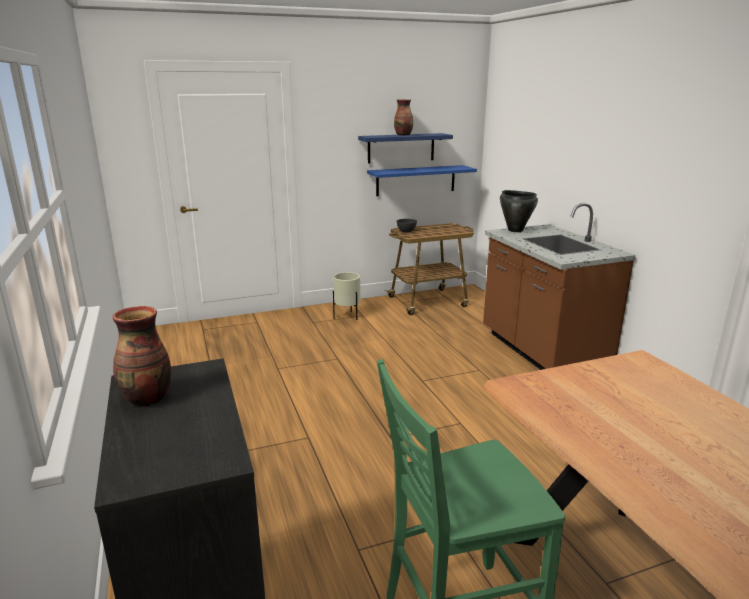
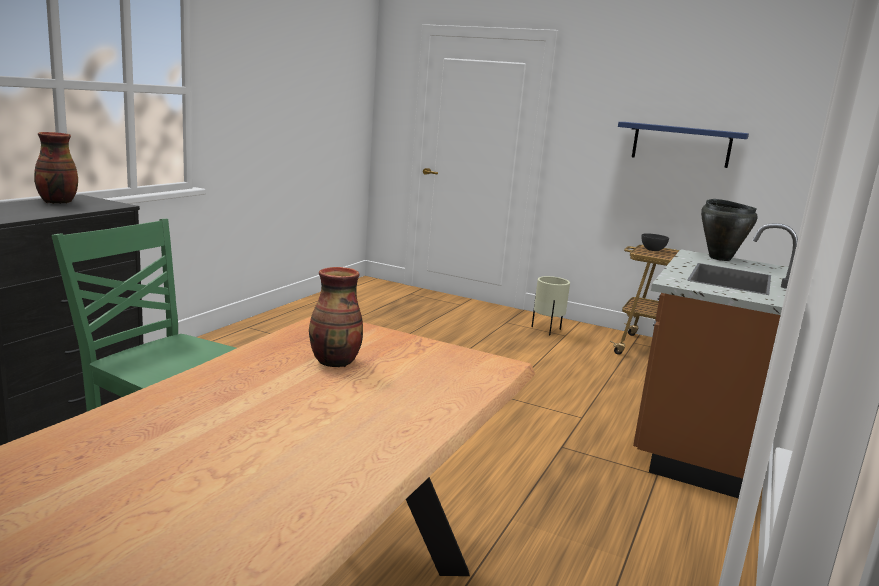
camera: 45 degrees right, 5 degrees down
blue shelf [367,165,477,196] -> none
vase [394,99,413,135] -> vase moved to [309,267,363,367]

